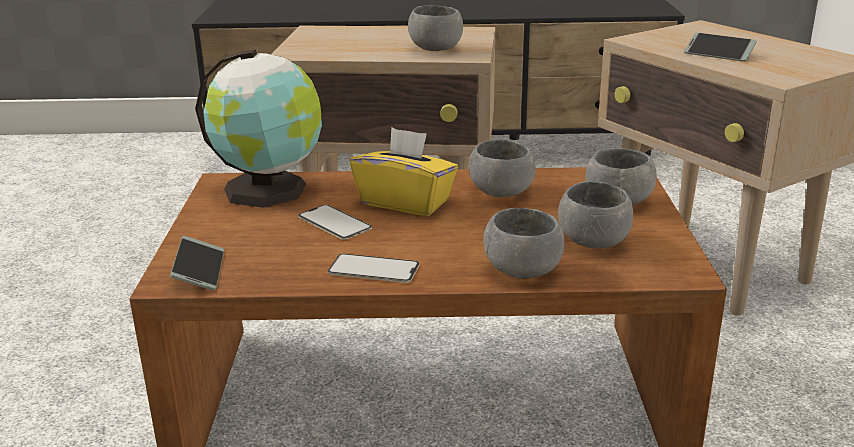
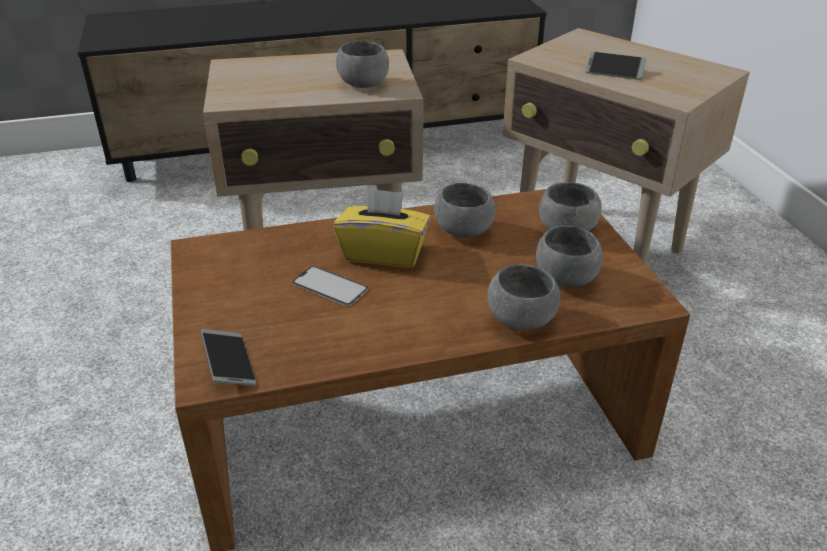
camera: 15 degrees left, 10 degrees up
globe [195,49,322,208] -> none
phone [328,254,419,283] -> none

